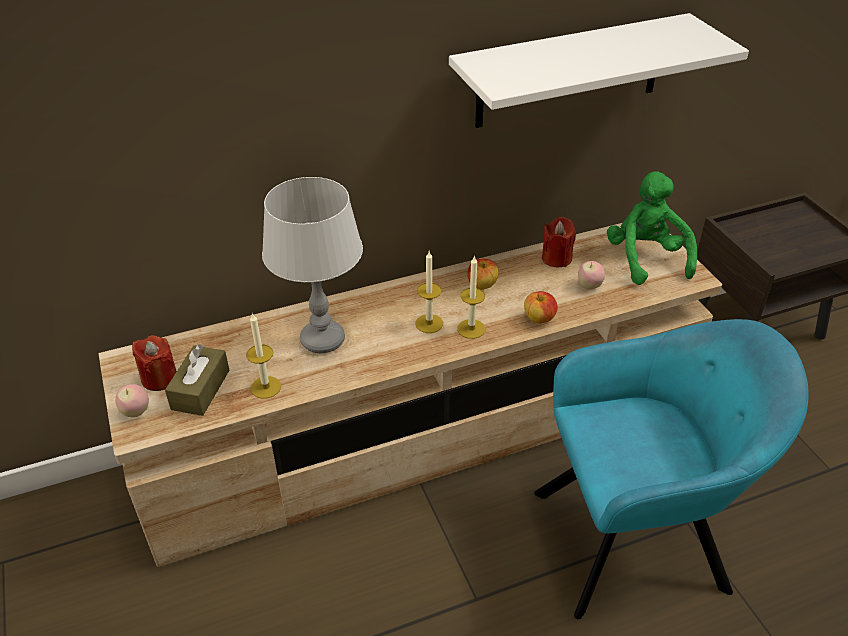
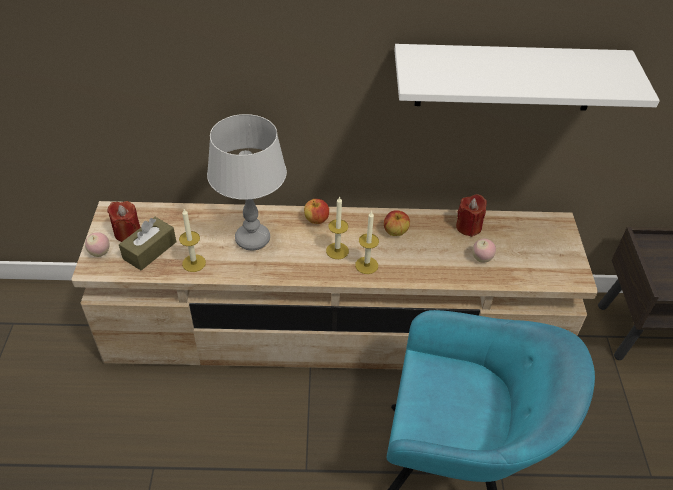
camera: 20 degrees right, 5 degrees up
apple [524,291,558,324] -> apple moved to [304,199,329,224]
green plush toy [607,171,697,285] -> none

